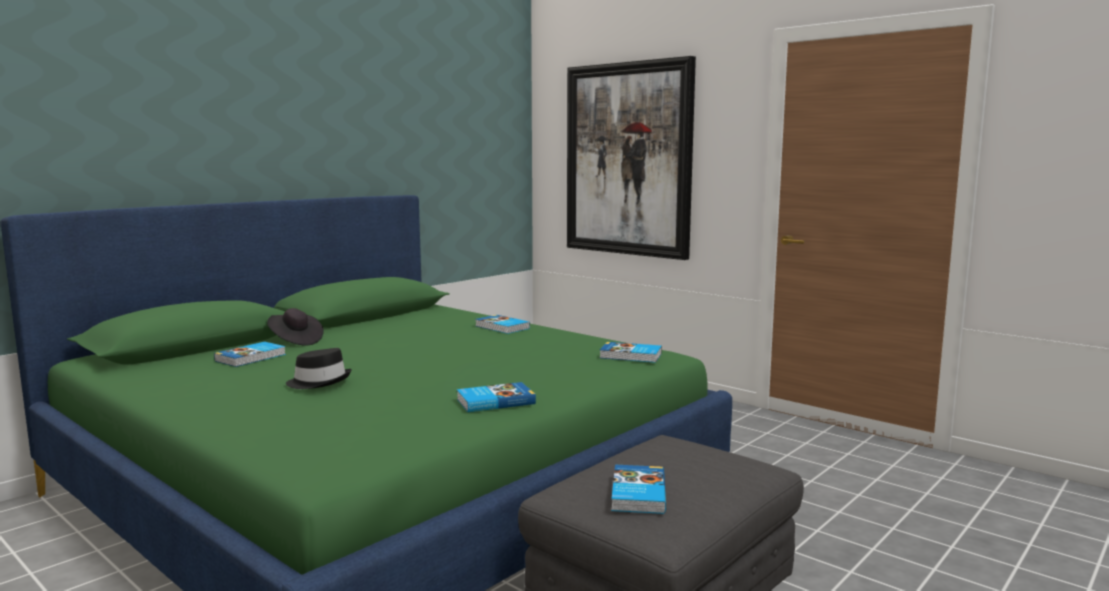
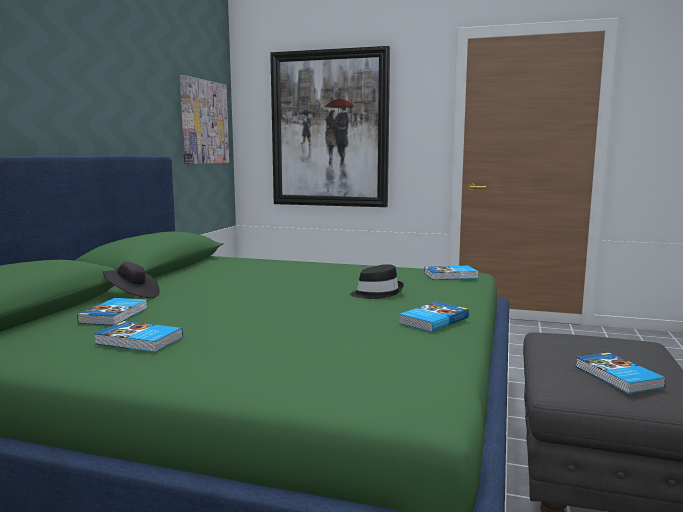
camera: 25 degrees left, 0 degrees up
black hat [286,348,352,389] -> black hat moved to [350,264,404,299]
book [475,315,530,334] -> book moved to [94,321,183,352]
none -> picture [180,75,229,164]

